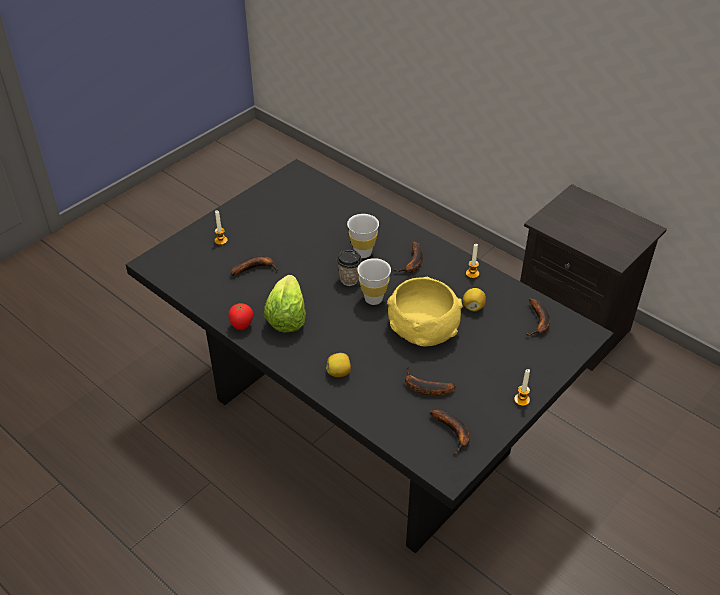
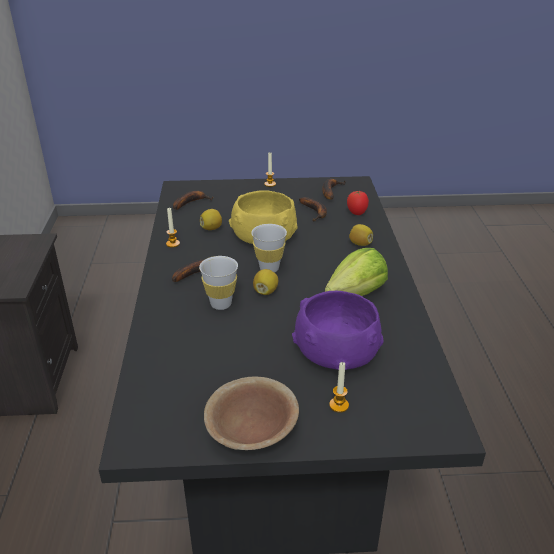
camera: 135 degrees left, 10 degrees down
tomato [228,303,253,330] -> tomato moved to [347,190,369,215]
banana [231,256,278,276] -> purple bowl [292,291,384,370]
cup [337,250,362,286] -> lemon [253,269,278,295]
none -> brown bowl [204,376,299,450]

